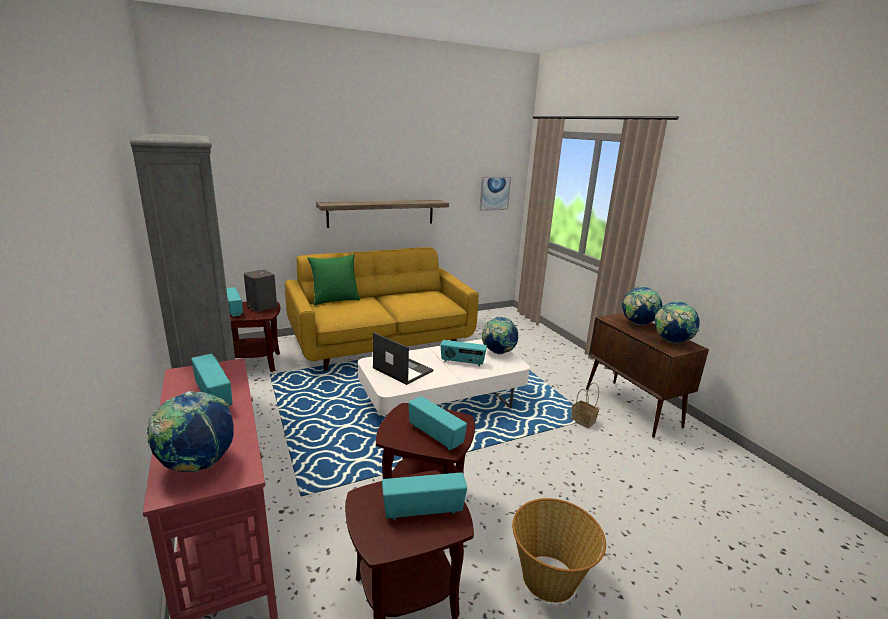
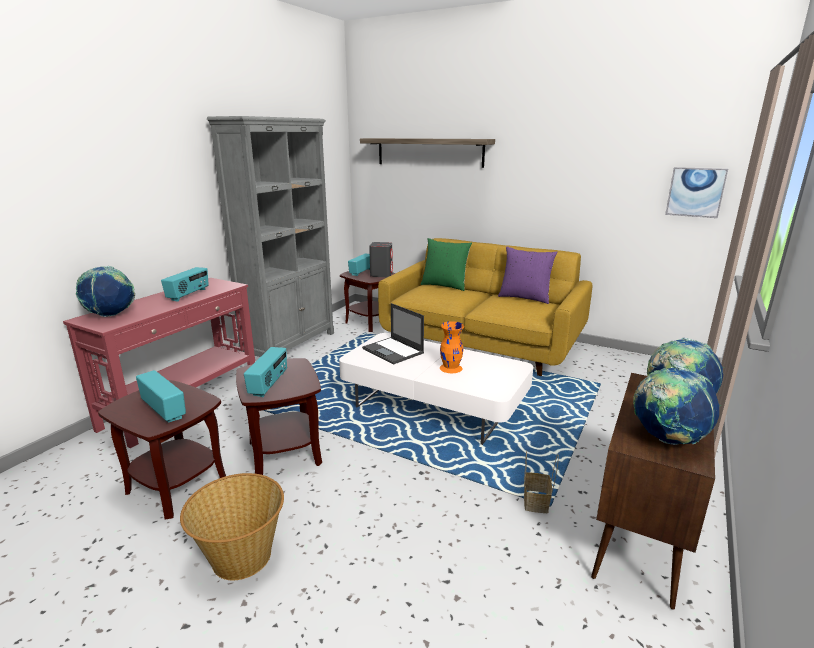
camera: 55 degrees right, 0 degrees up
shelf [316,200,449,228] -> shelf moved to [360,138,495,168]
laptop [373,332,433,385] -> laptop turned 135 degrees clockwise [362,303,424,365]
radio [441,340,487,367] -> orange vase [440,321,464,373]
globe [482,317,518,355] -> none
none -> purple pillow [498,247,557,304]

